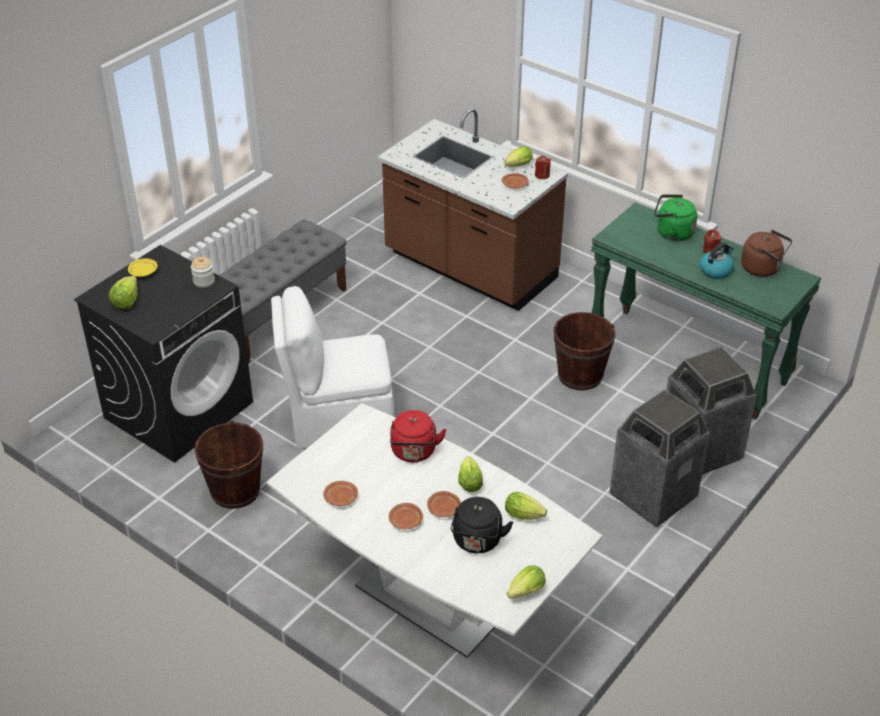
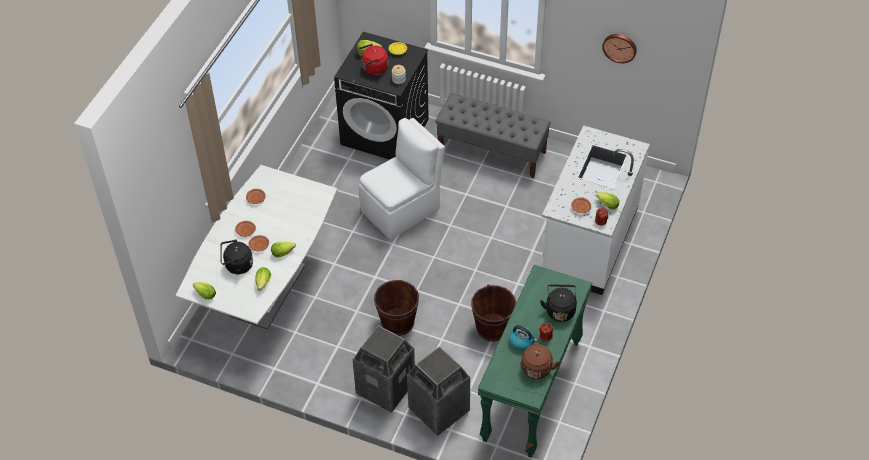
camera: 75 degrees right, 10 degrees up
brown bucket [194,420,263,509] -> brown bucket moved to [374,280,419,336]
white chair [271,286,394,449] -> white chair turned 75 degrees clockwise [359,118,445,239]
brown counter [377,109,568,311] -> white counter [542,125,650,295]
red kettle [390,410,447,462] -> red kettle moved to [358,44,388,75]
green kettle [654,194,698,241] -> black kettle [540,284,577,322]
none -> wall clock [602,34,637,63]

